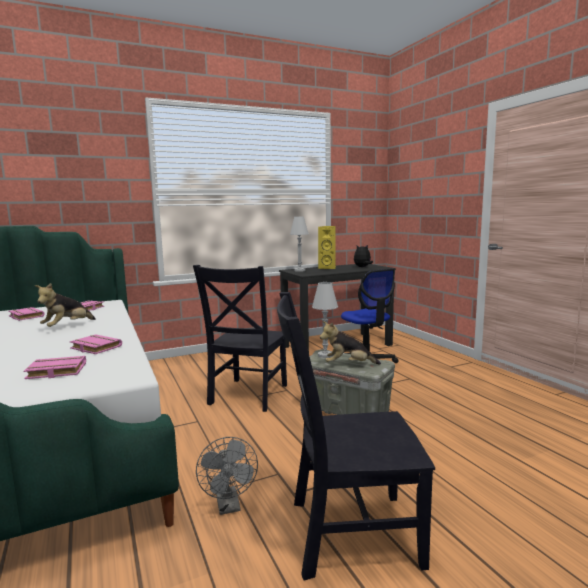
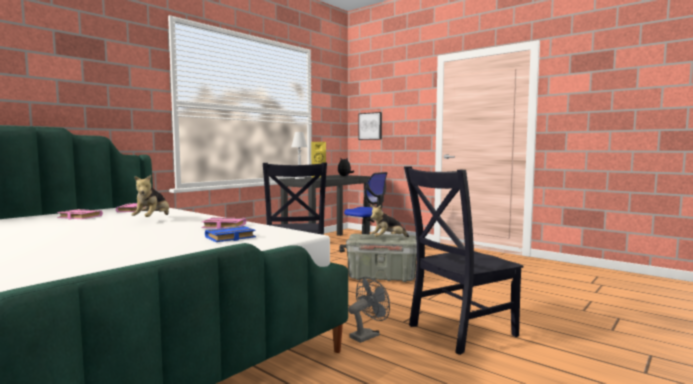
camera: 25 degrees left, 5 degrees down
pink book [23,356,86,379] -> blue book [205,226,256,242]
grey fan [196,437,258,515] -> grey fan turned 90 degrees counterclockwise [348,276,390,343]
white table lamp [312,282,338,358] -> none
none -> picture [358,112,382,140]

